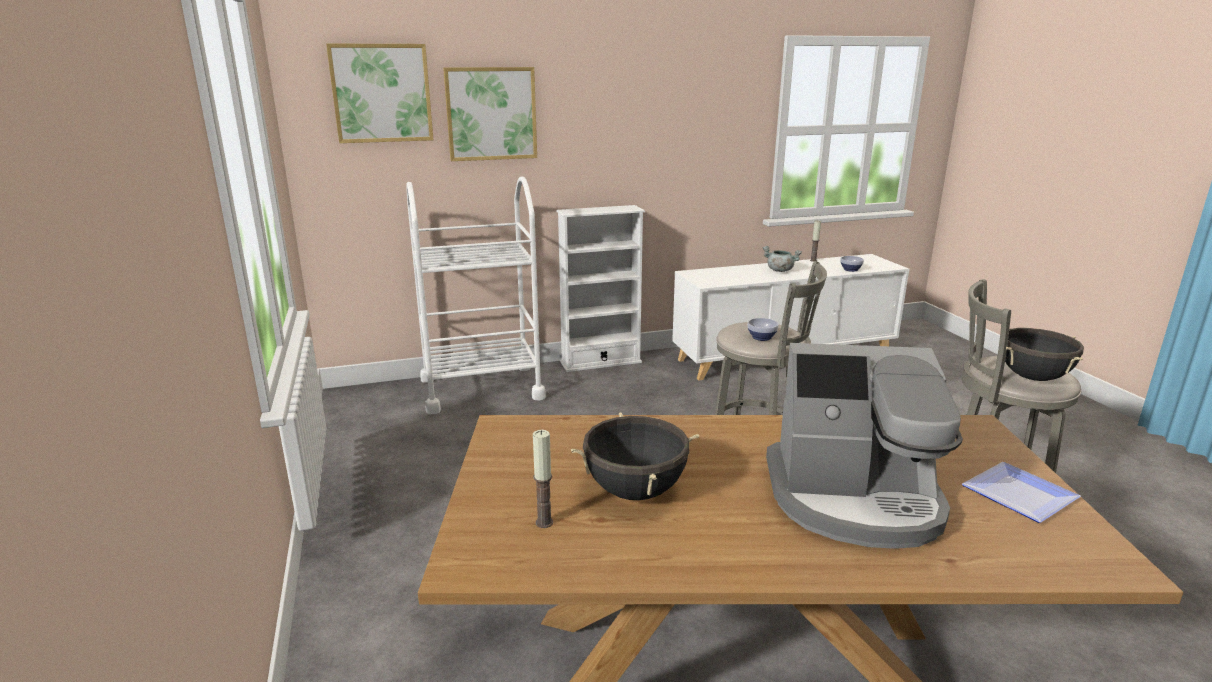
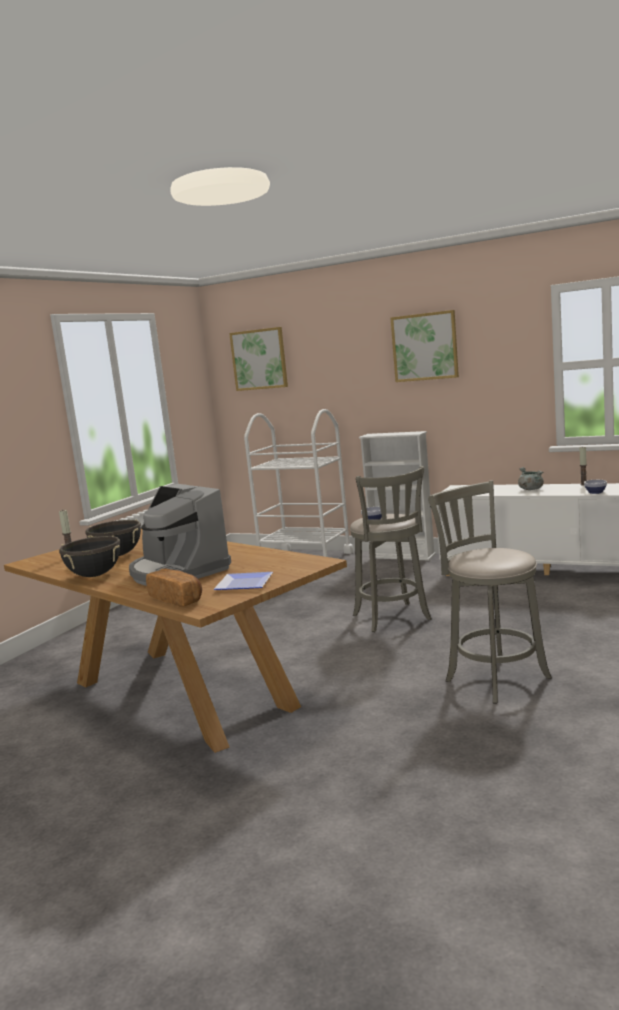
camera: 45 degrees right, 10 degrees down
picture [443,67,537,161] -> picture moved to [391,310,459,382]
black cooking pot [1005,328,1084,381] -> black cooking pot moved to [59,536,120,577]
none -> bread [146,568,202,607]

